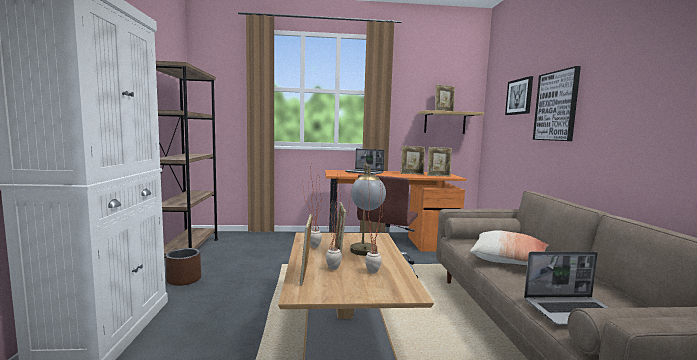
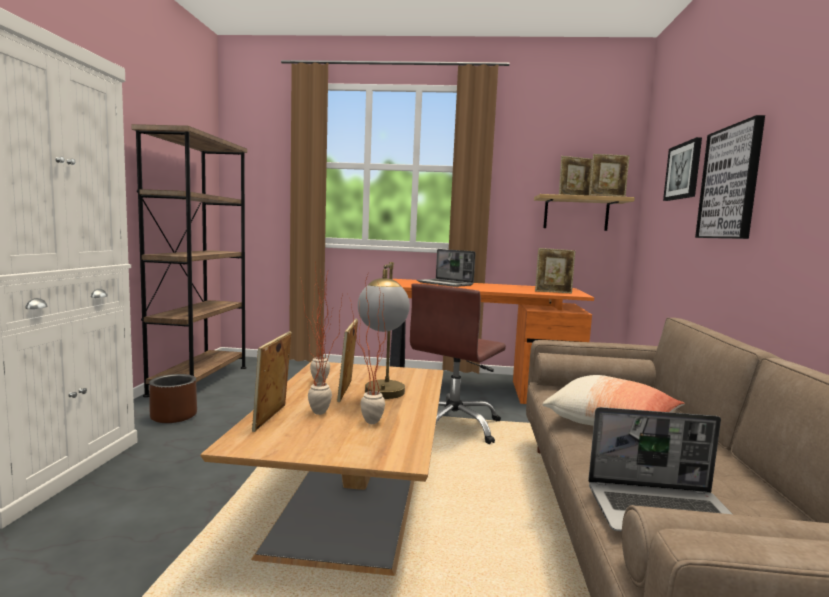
camera: 10 degrees right, 0 degrees up
picture frame [400,146,426,175] -> picture frame moved to [589,154,630,197]

